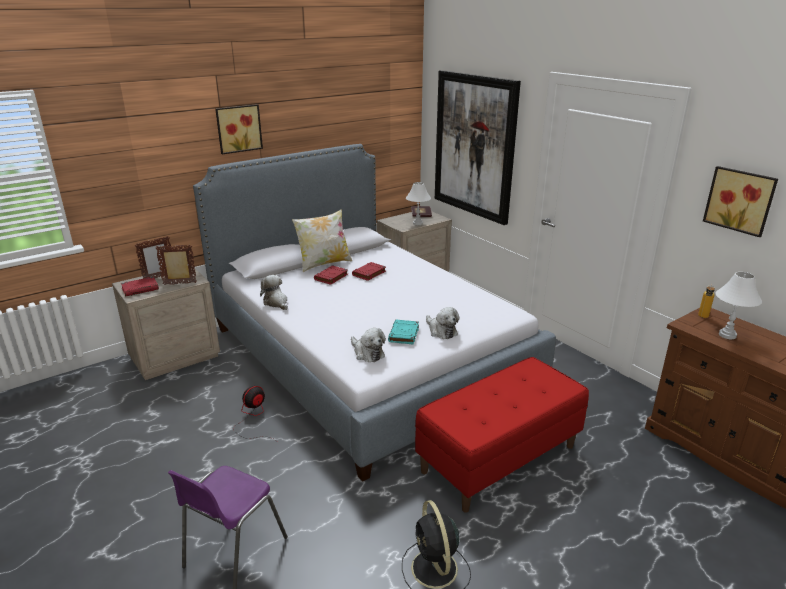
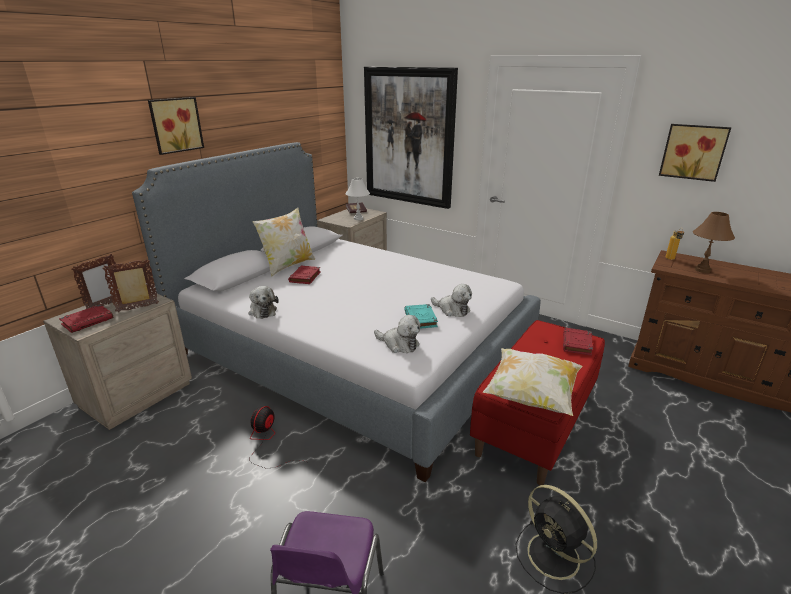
camera: 20 degrees left, 0 degrees up
plush toy [260,275,288,310] -> plush toy turned 150 degrees counterclockwise [248,286,279,319]
red book [352,262,386,281] -> red book moved to [563,328,593,356]
white table lamp [716,272,762,339] -> brown table lamp [693,212,735,273]
none -> pillow [482,348,582,416]

